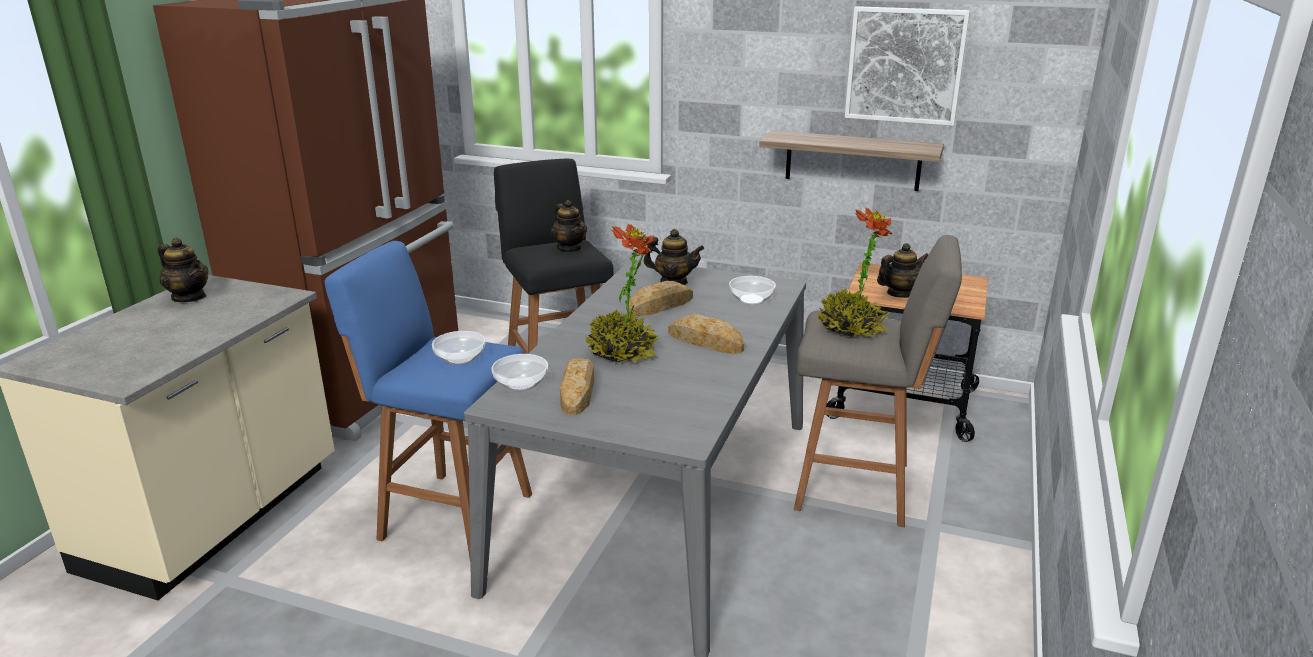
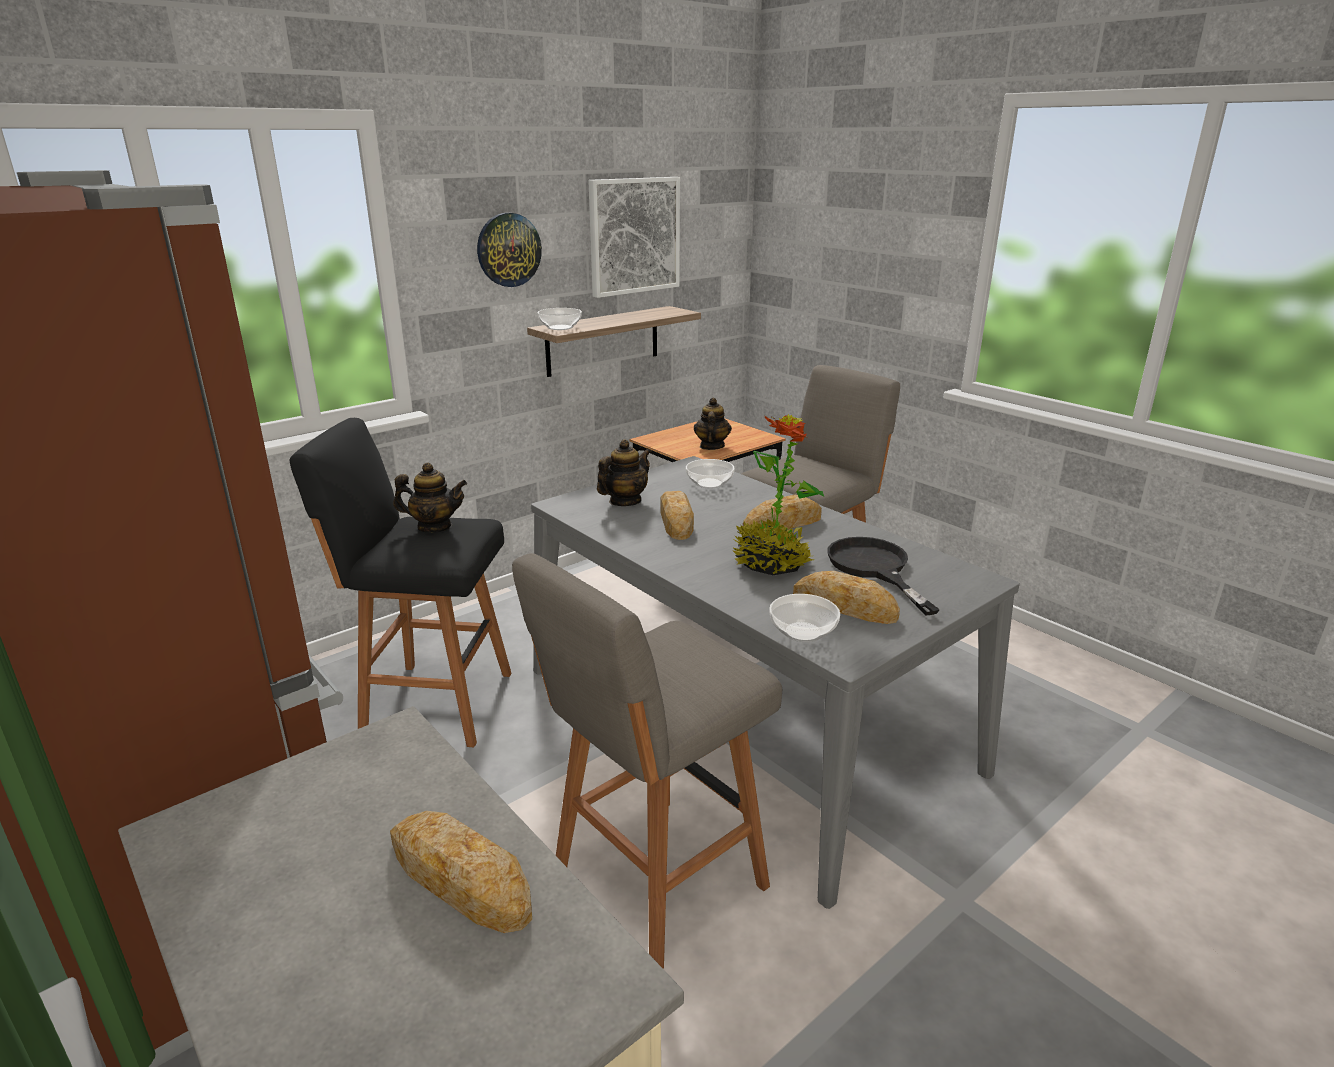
camera: 60 degrees left, 0 degrees up
teapot [158,238,208,302] -> none
blue stool [324,241,532,557] -> grey stool [512,553,782,969]
bowl [432,331,485,365] -> bowl moved to [537,308,582,330]
potted plant [818,208,892,337] -> none
none -> bread [390,811,532,933]
none -> wall clock [477,213,542,287]
none -> black frying pan [828,537,940,615]

